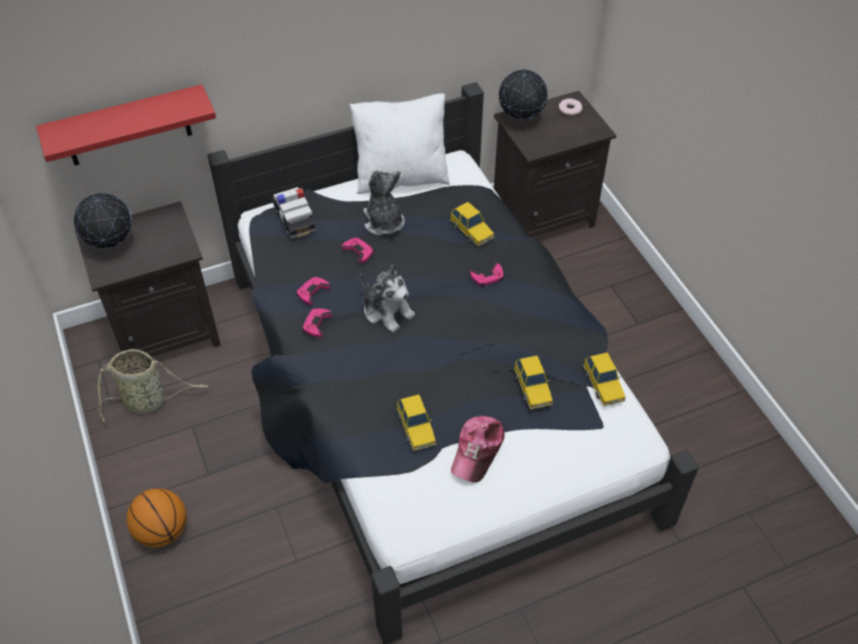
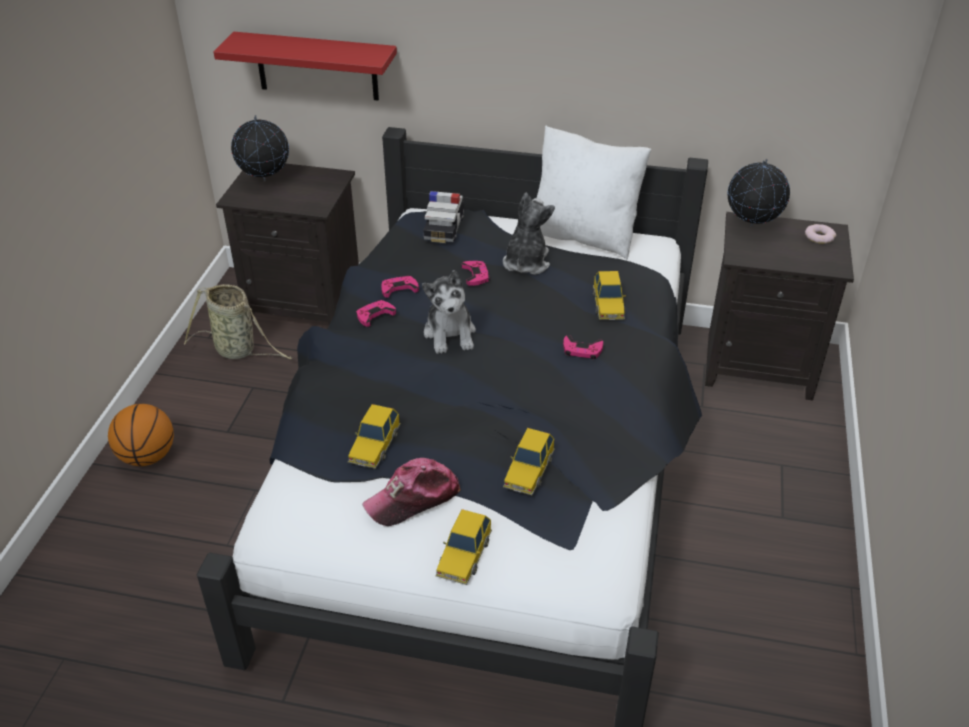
camera: 35 degrees right, 10 degrees down
toy car [583,352,626,406] -> toy car moved to [436,509,492,585]

